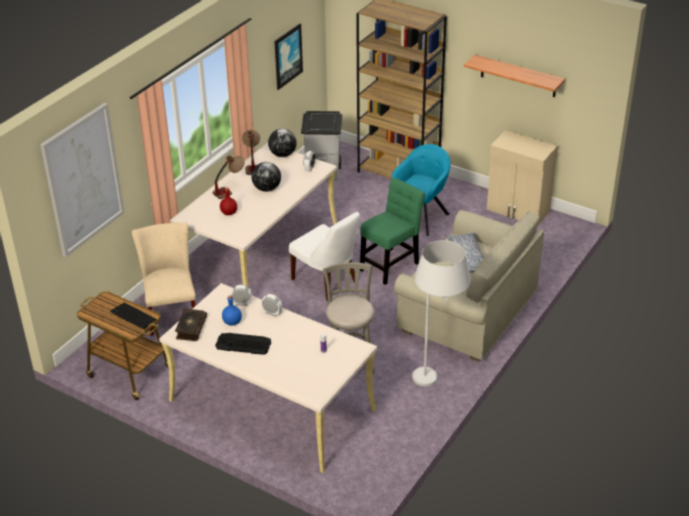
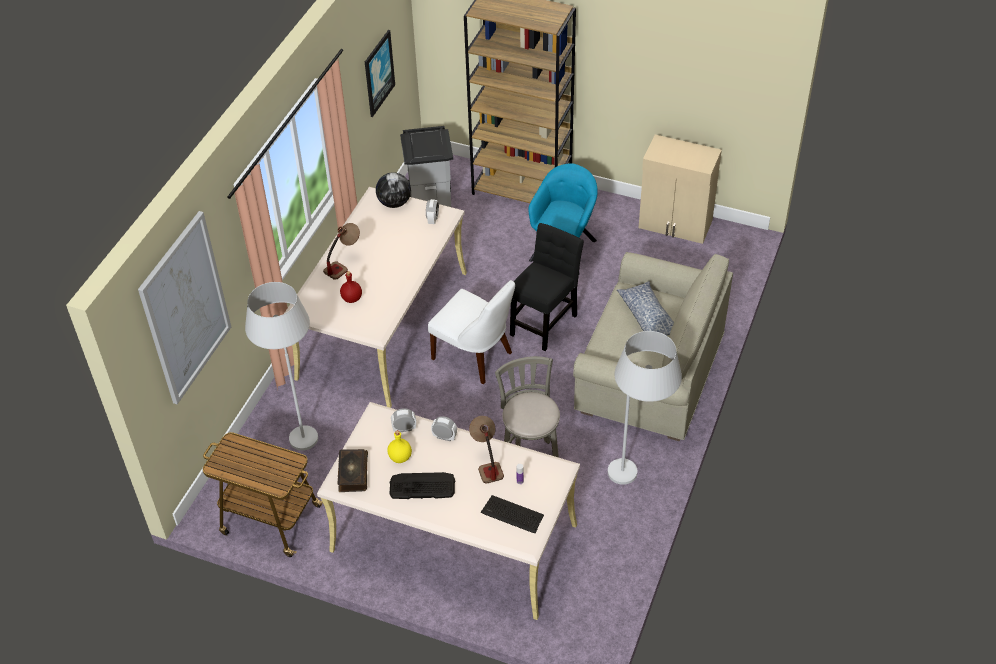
camera: 10 degrees left, 10 degrees up
keyboard [110,302,157,329] -> keyboard moved to [480,495,544,533]
beige chair [132,222,196,336] -> white floor lamp [245,282,318,451]
blue bottle [222,295,242,326] -> yellow bottle [387,430,412,463]
table lamp [242,130,260,175] -> table lamp moved to [469,416,504,483]
globe [251,162,281,192] -> none
green chair [360,178,425,285] -> black chair [510,223,584,351]
shelf [464,55,565,97] -> none

